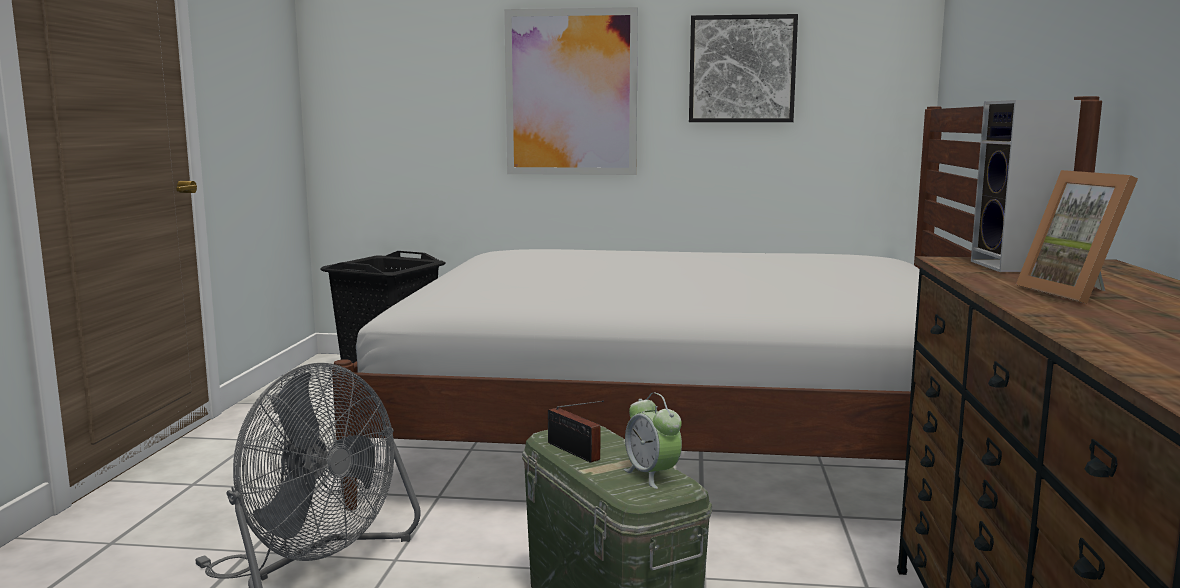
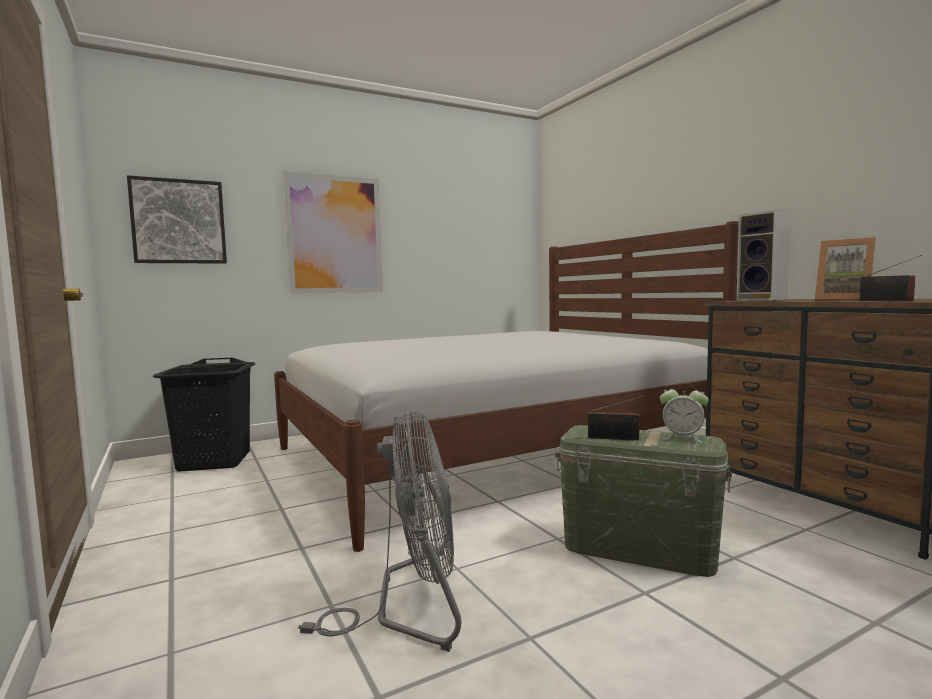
camera: 35 degrees left, 5 degrees down
picture [689,14,798,122] -> picture moved to [127,175,227,264]
none -> radio [859,255,922,301]

